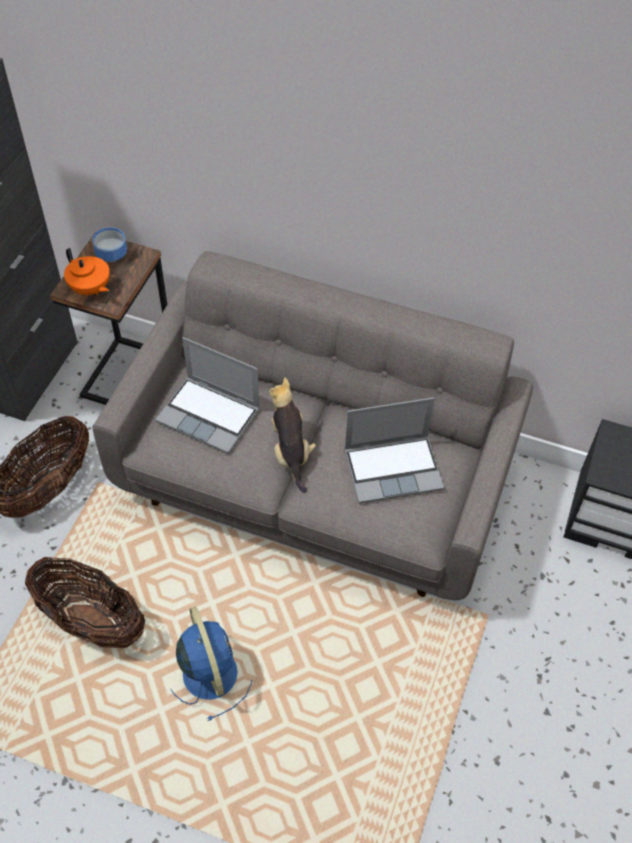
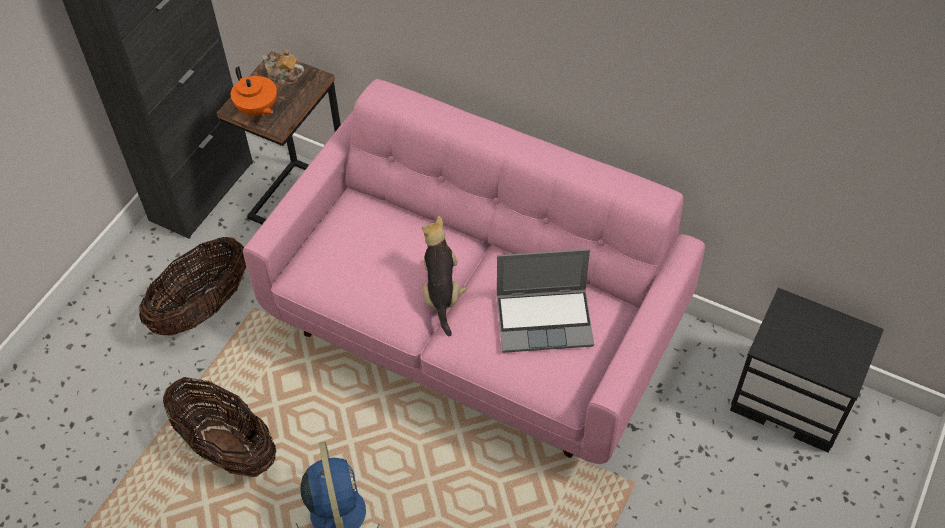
camera: 10 degrees right, 0 degrees up
bowl [92,228,127,262] -> teapot [262,49,304,86]
grey sofa [93,251,533,600] -> pink sofa [243,79,705,464]
laptop [155,337,260,454] -> none

